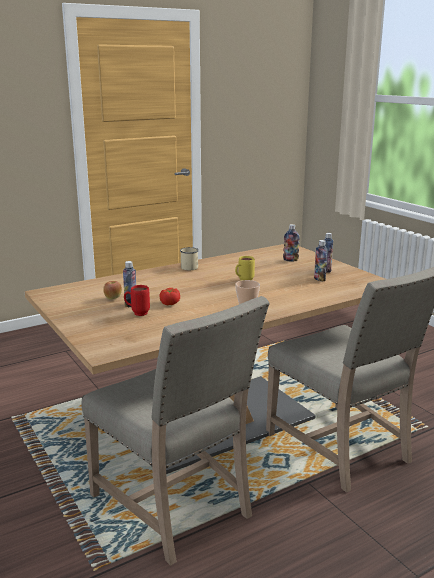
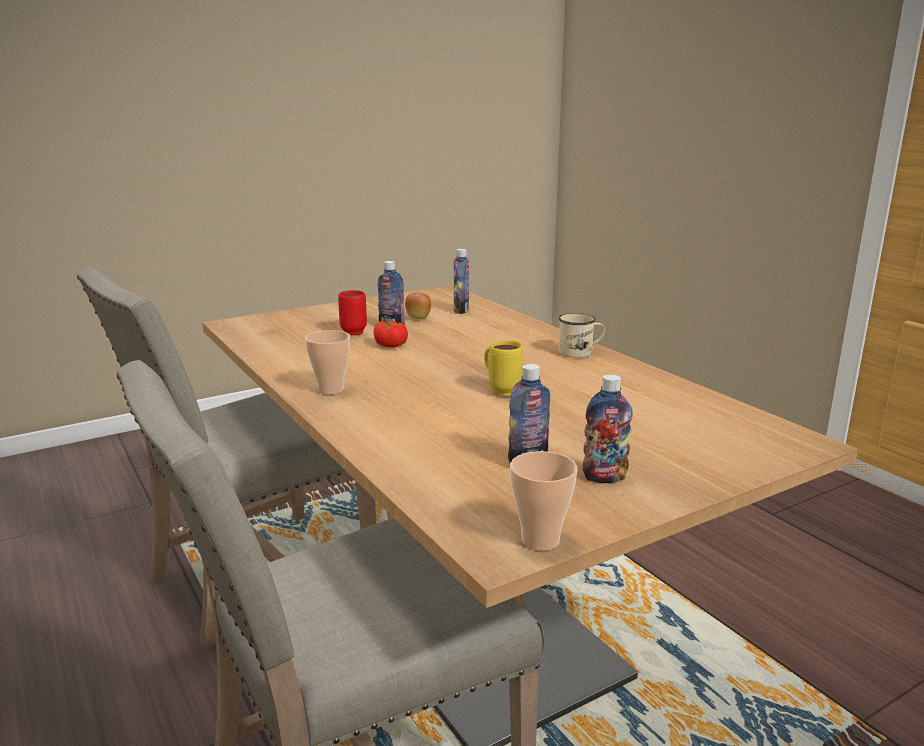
camera: 90 degrees right, 0 degrees up
bottle [283,224,300,262] -> bottle moved to [454,249,469,314]
none -> cup [510,451,577,551]

